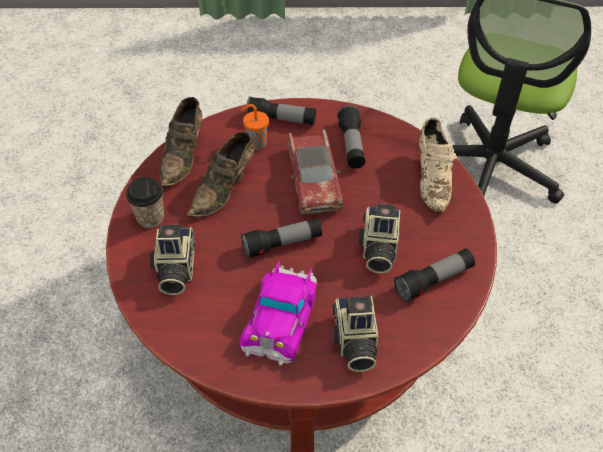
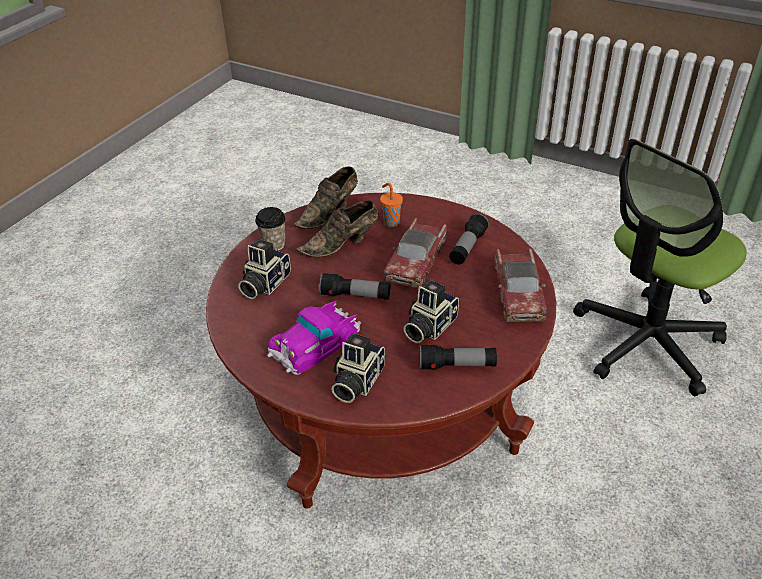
camera: 30 degrees right, 10 degrees down
flashlight [246,96,316,125] -> none
beige shoe [419,117,457,213] -> toy car [495,249,547,322]

